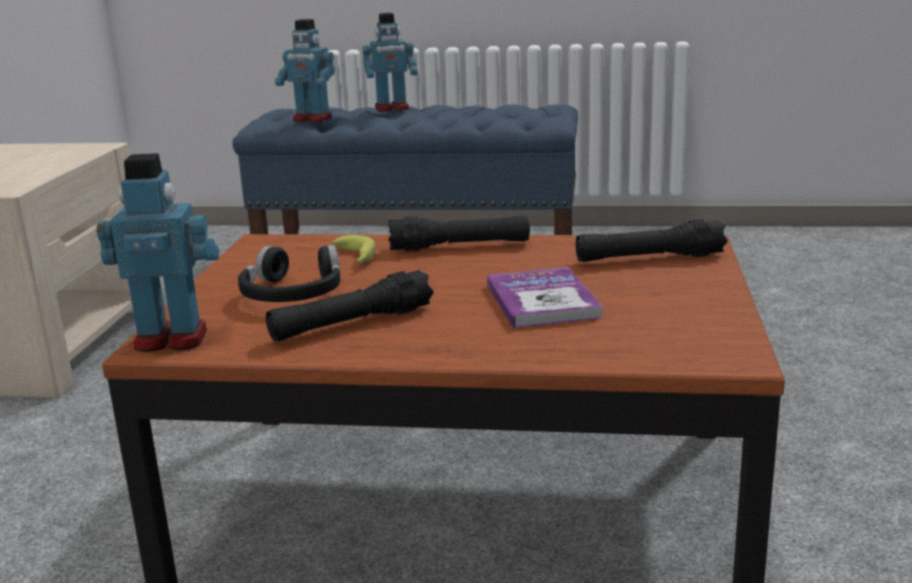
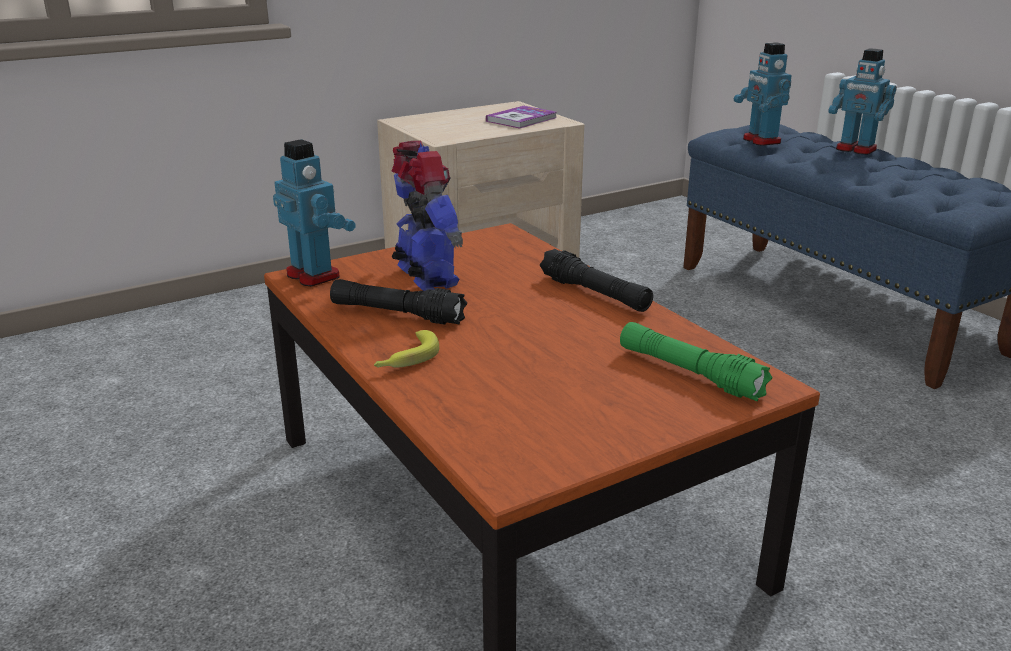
camera: 50 degrees right, 5 degrees up
black headphones [238,245,341,302] -> toy robot [392,141,463,291]
banana [332,235,376,263] -> banana moved to [374,330,439,368]
book [487,267,603,329] -> book moved to [486,106,556,129]
black flashlight [576,219,728,262] -> green flashlight [620,322,772,402]

